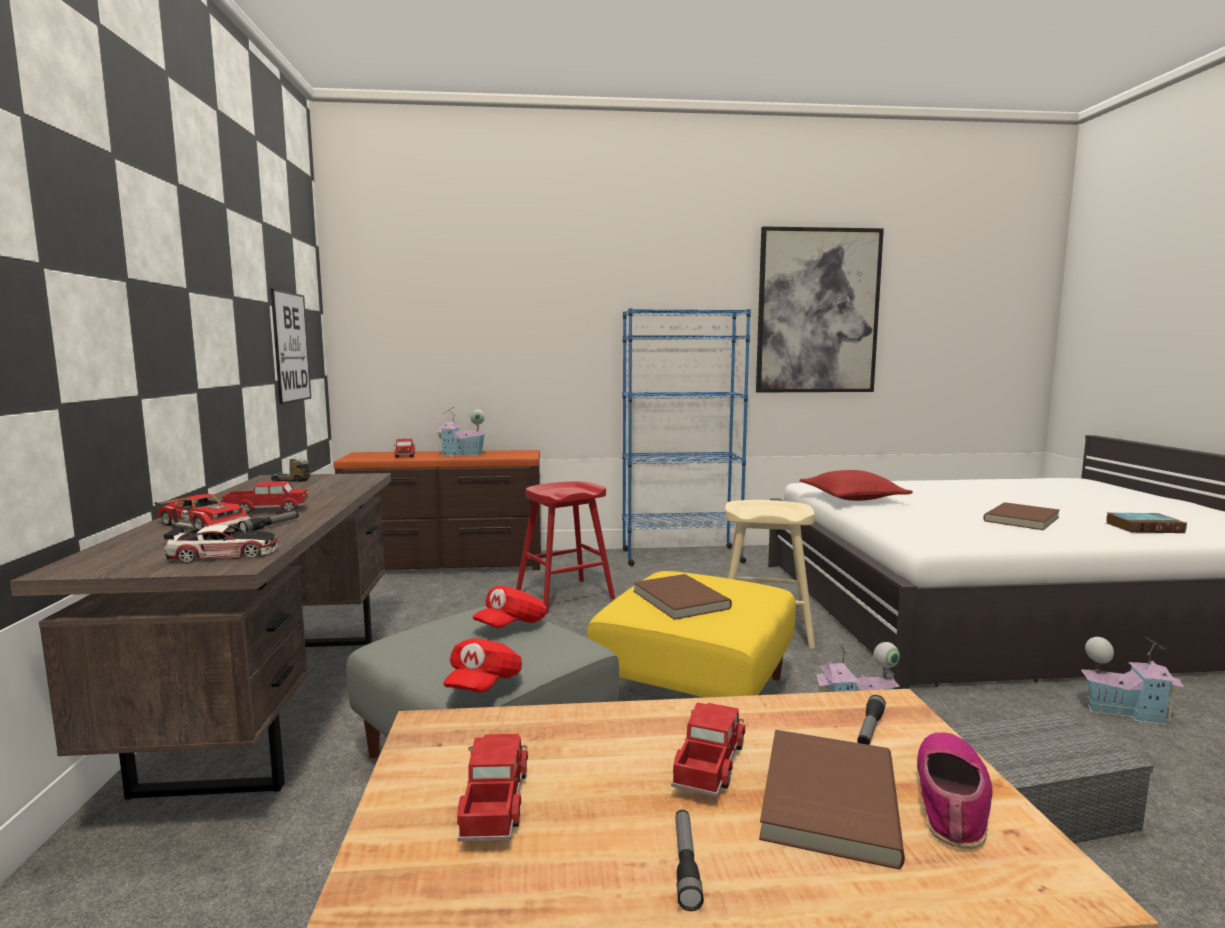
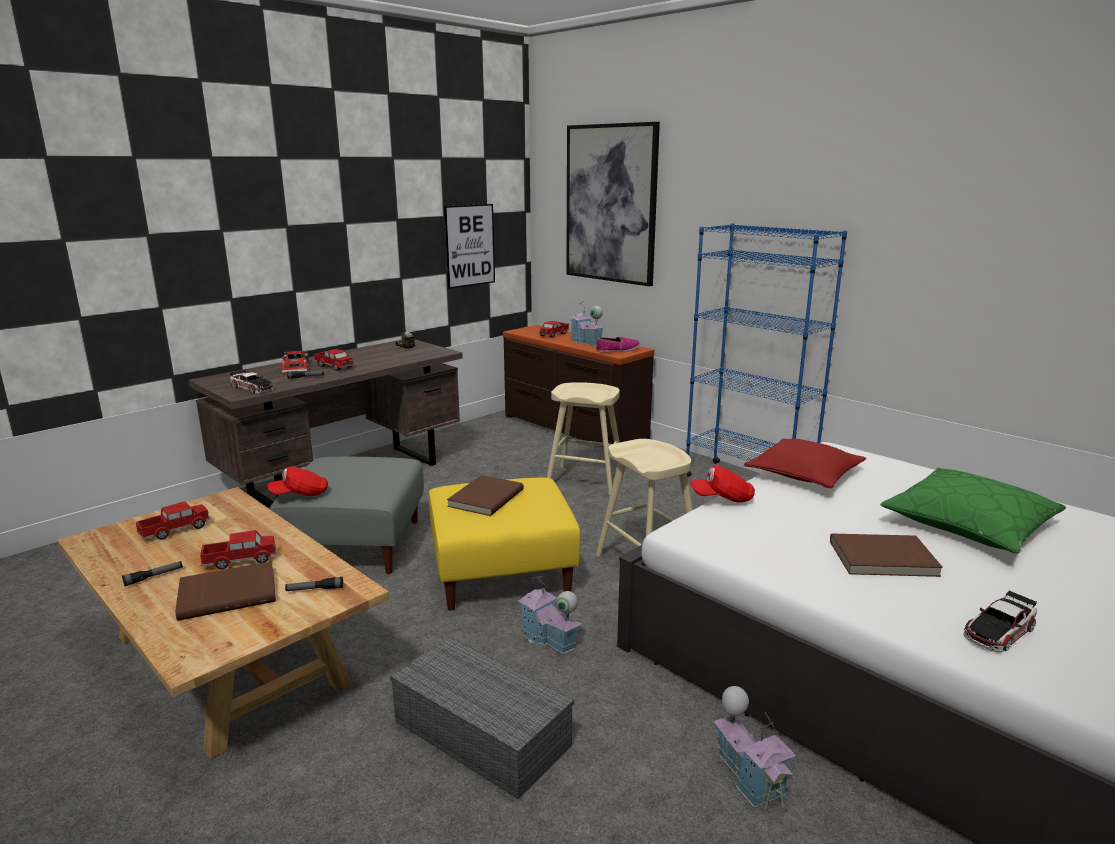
camera: 50 degrees right, 10 degrees up
red cap [472,586,547,628] -> red cap moved to [690,466,755,503]
red stool [516,481,615,614] -> beige stool [547,382,625,495]
picture [756,226,884,393] -> picture moved to [566,122,660,286]
shoe [917,732,993,849] -> shoe moved to [596,337,640,353]
book [1106,513,1187,533] -> toy car [963,590,1037,652]
none -> green pillow [880,468,1066,554]

